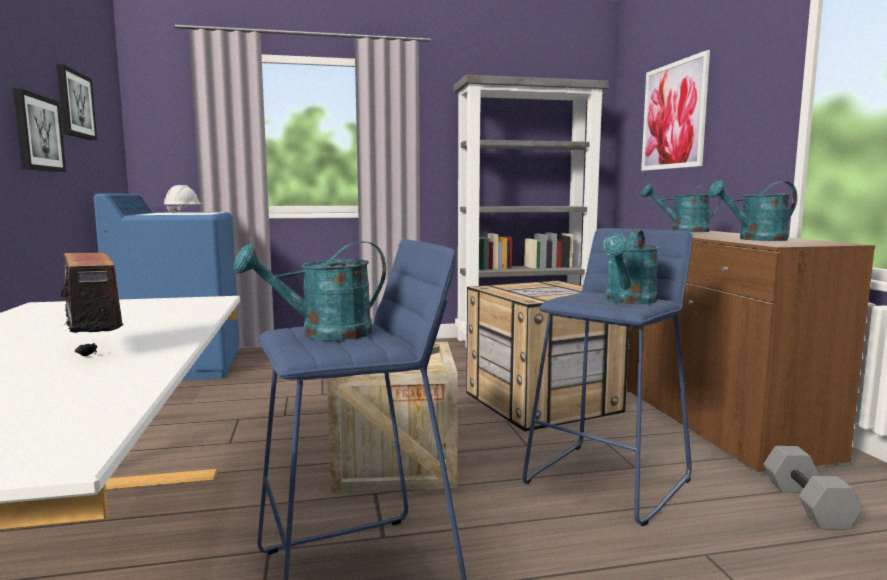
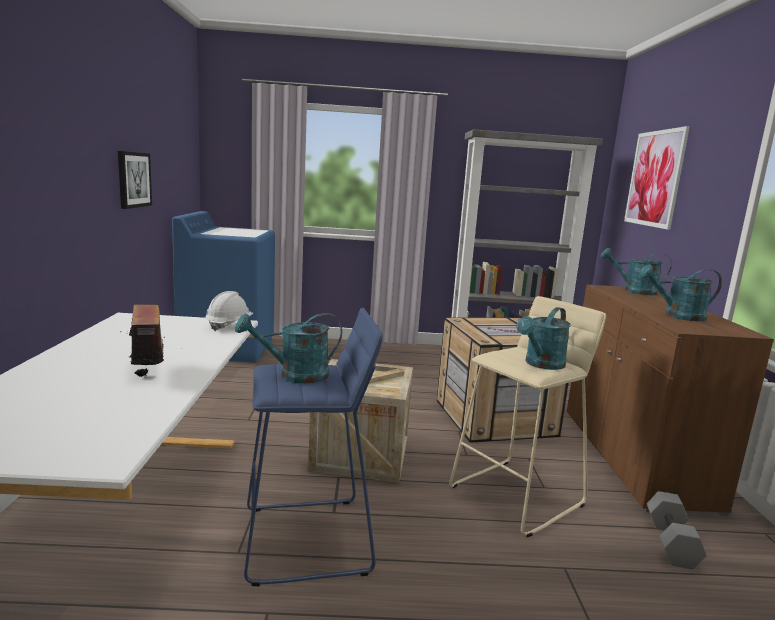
camera: 10 degrees right, 5 degrees up
picture [57,64,97,141] -> none
white hard hat [164,185,203,213] -> white hard hat moved to [206,291,253,331]
blue stool [523,228,693,526] -> beige stool [449,296,606,537]

